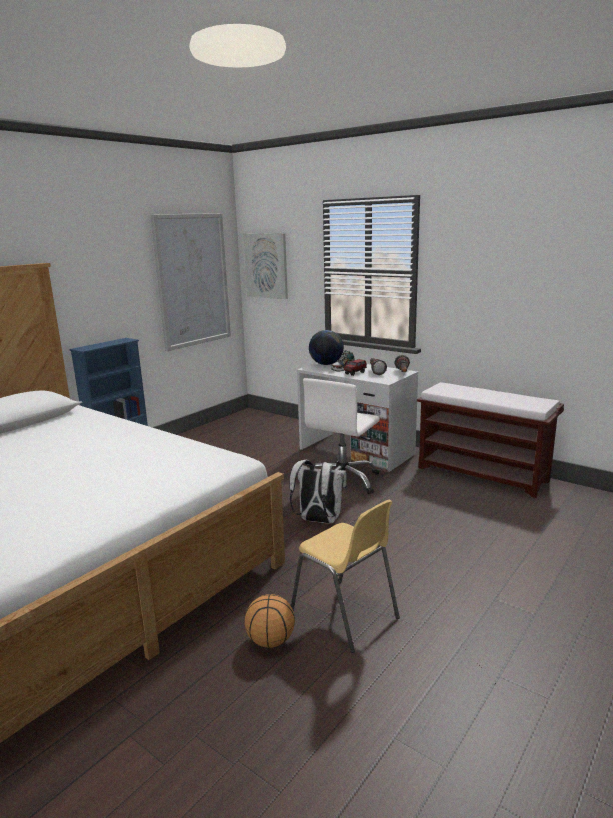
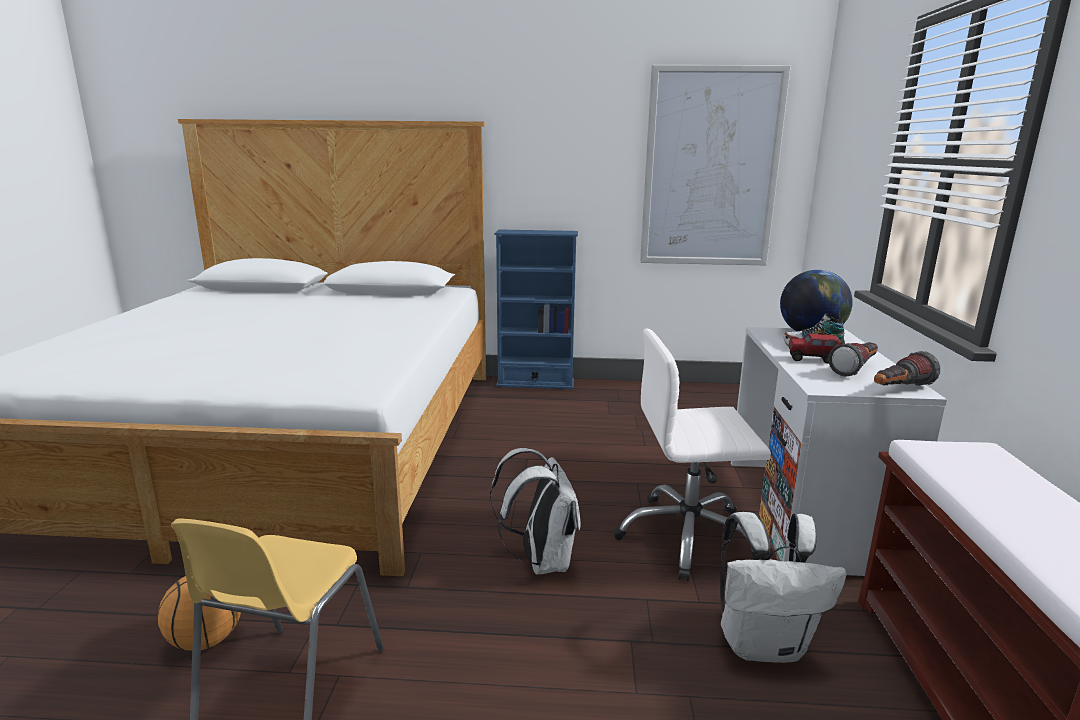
camera: 55 degrees right, 0 degrees up
picture [243,233,288,299] -> none
none -> white backpack [720,512,846,663]

